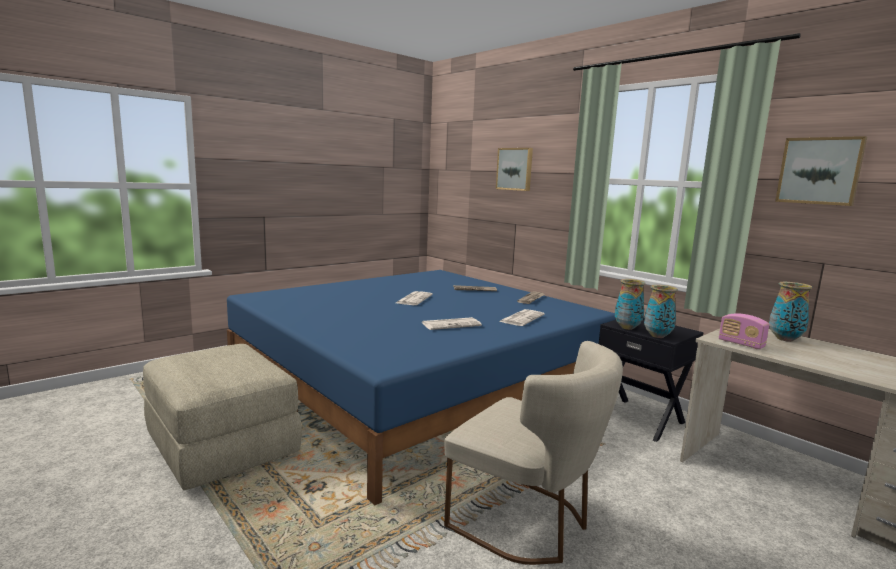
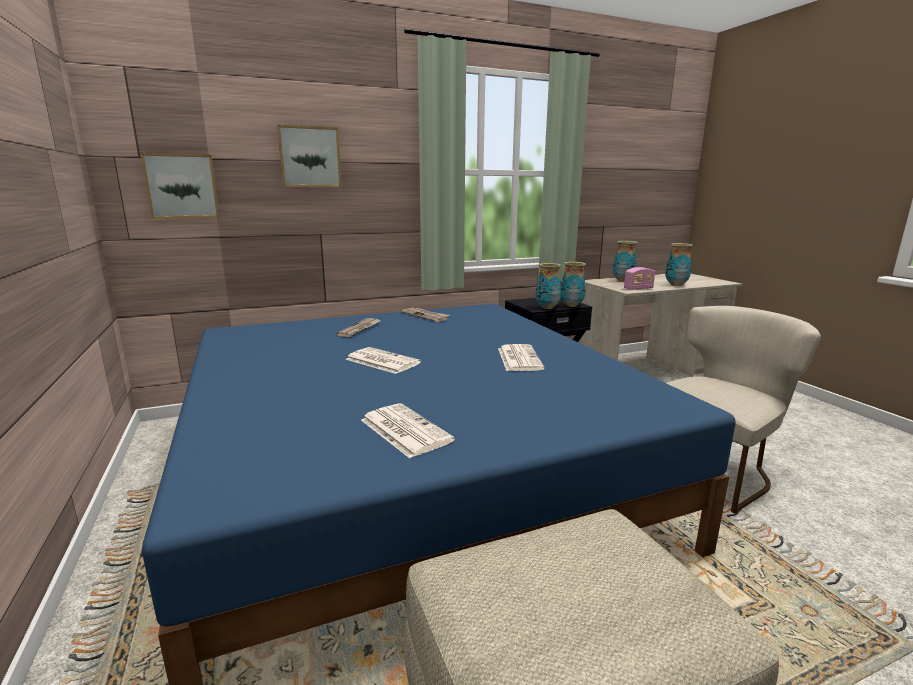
camera: 70 degrees left, 5 degrees up
newspaper [499,309,545,326] -> newspaper moved to [361,403,455,458]
picture [775,136,867,206] -> picture moved to [141,153,220,219]
none -> vase [665,243,693,286]

